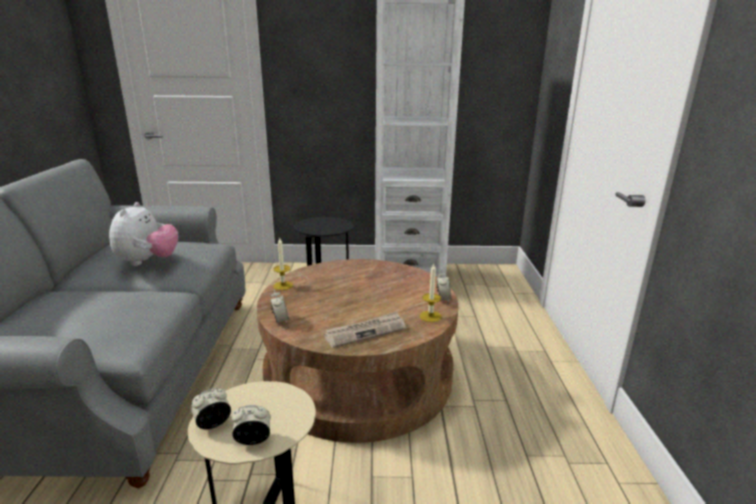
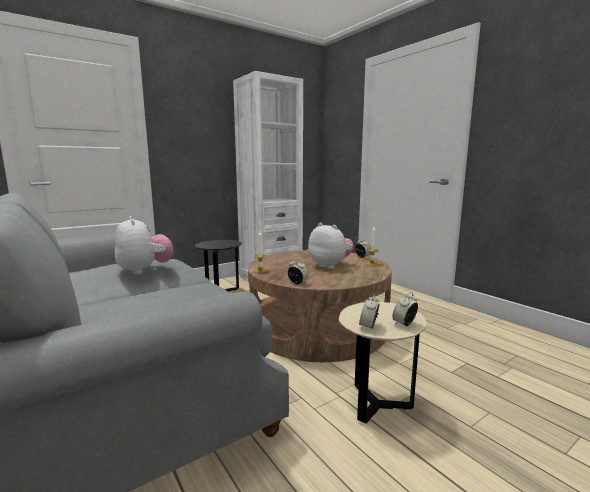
camera: 35 degrees left, 10 degrees down
newspaper [324,312,406,348] -> none
none -> plush toy [308,223,354,269]

